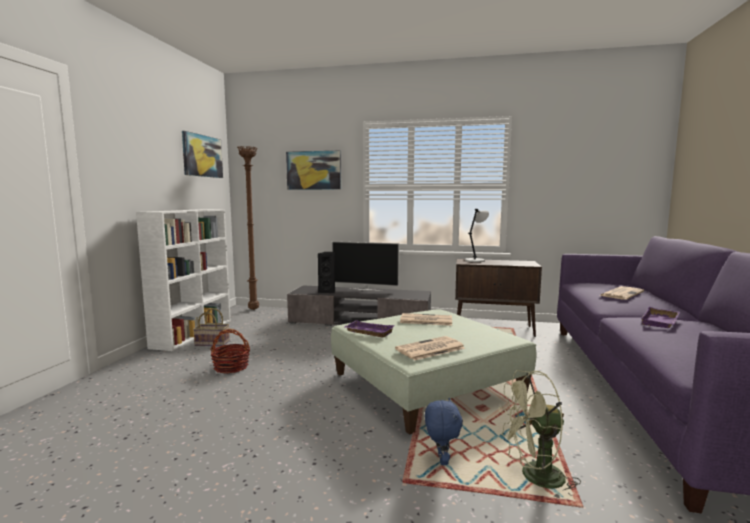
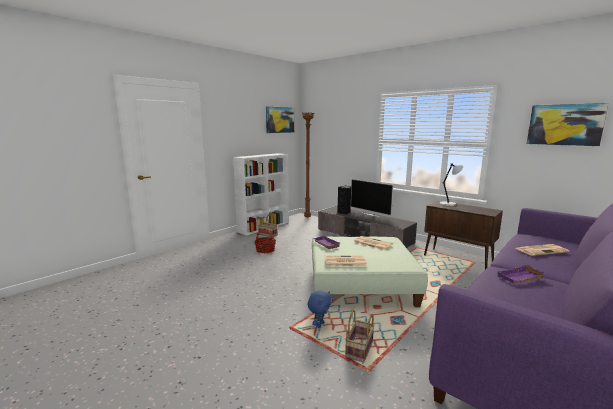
camera: 30 degrees right, 5 degrees up
picture [286,150,341,190] -> picture moved to [527,103,608,146]
green fan [499,370,581,499] -> basket [345,310,374,362]

